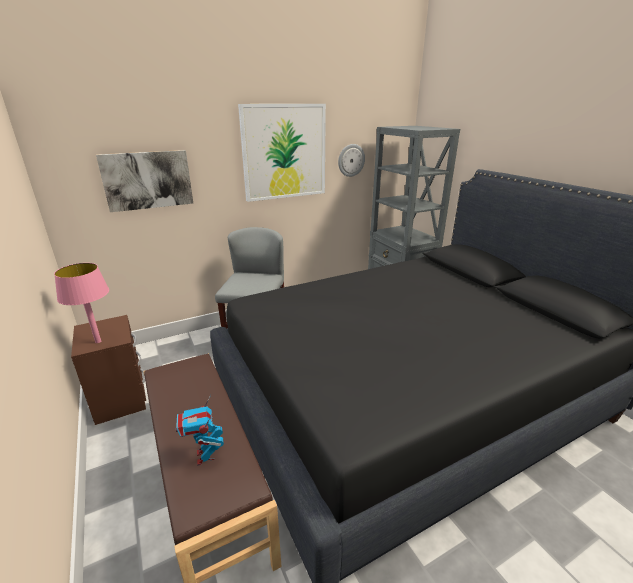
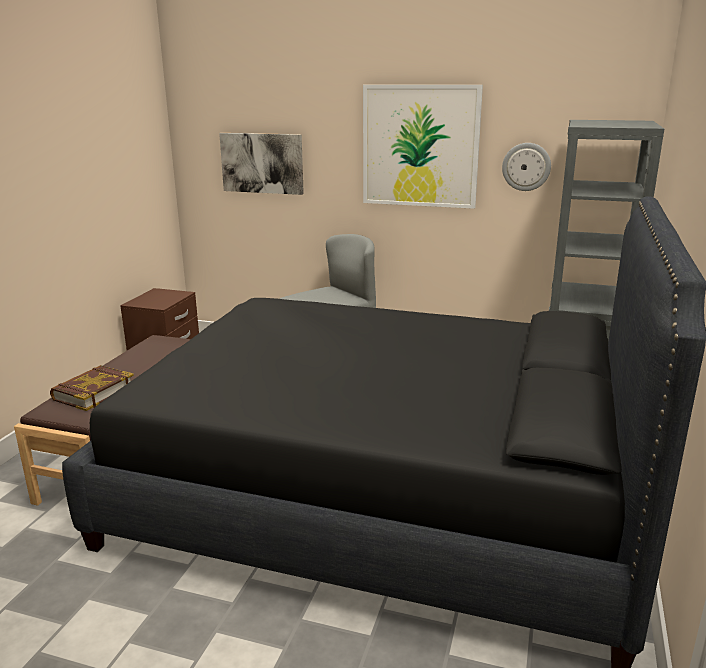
camera: 45 degrees right, 5 degrees down
pink table lamp [54,263,109,343] -> none
toy robot [176,395,224,466] -> book [50,365,134,411]

